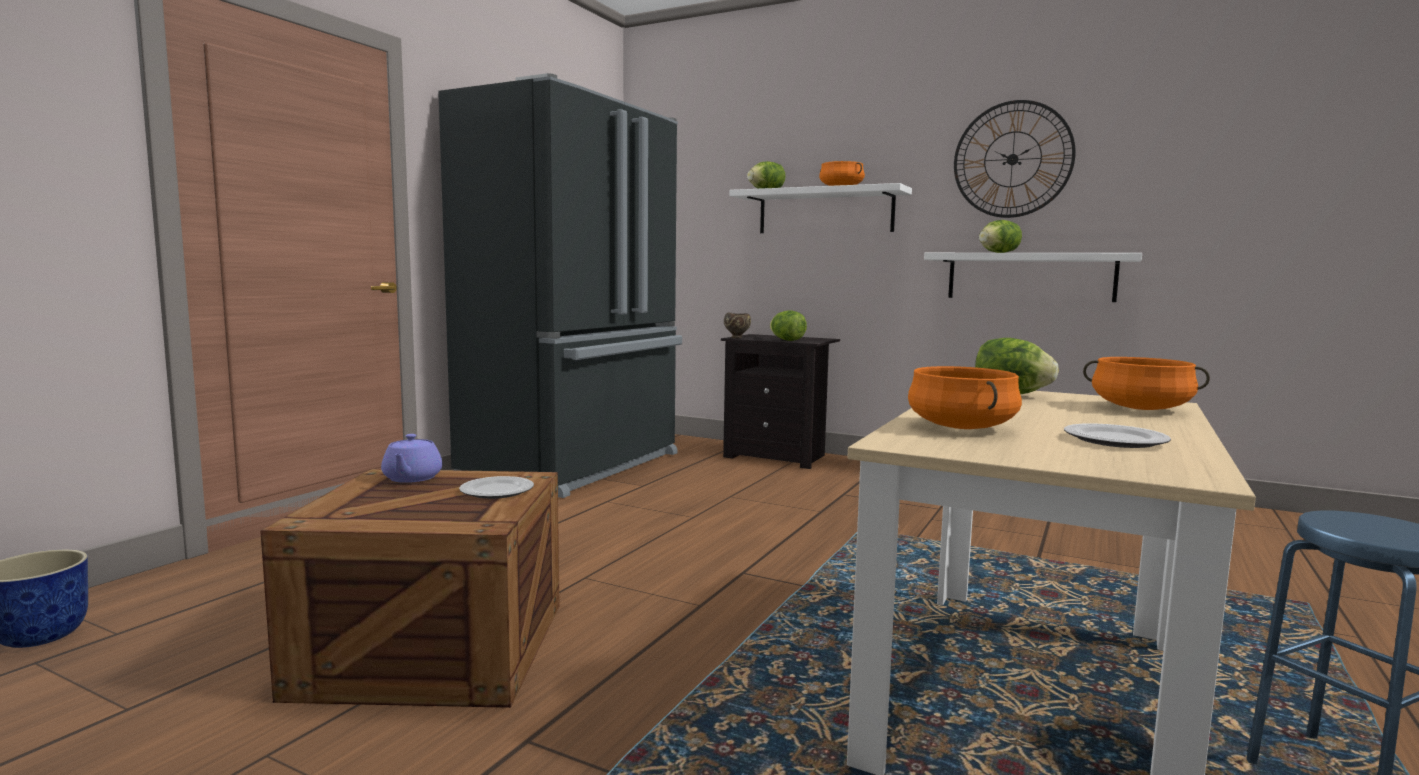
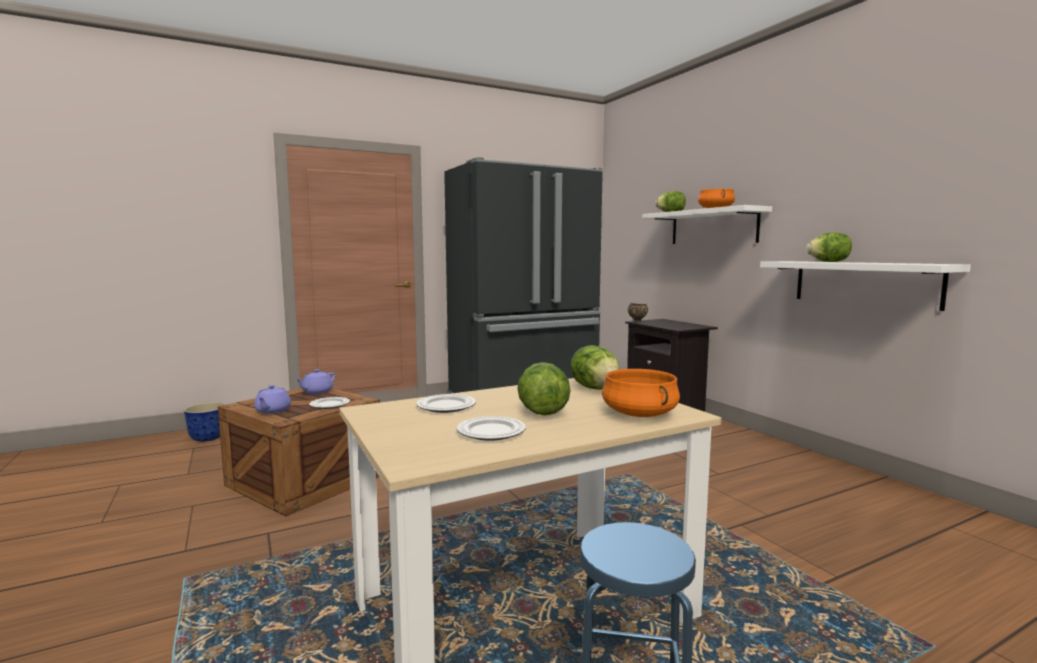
camera: 35 degrees right, 0 degrees up
lettuce [770,310,807,341] -> lettuce moved to [517,362,571,416]
orange cooking pot [908,366,1022,429] -> plate [416,394,476,413]
wall clock [954,100,1076,218] -> none
none -> purple teapot [254,385,291,414]

